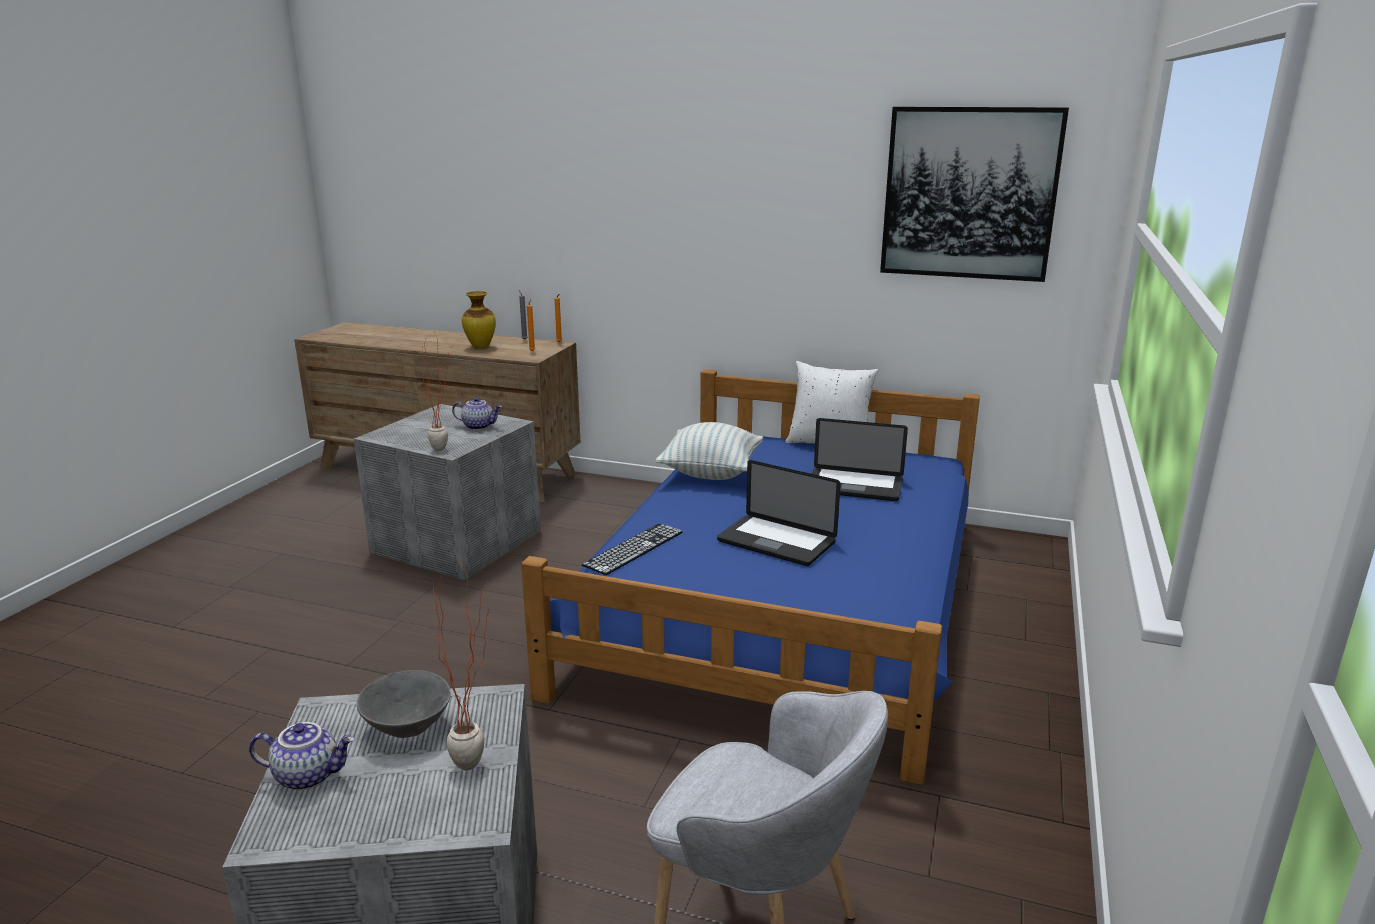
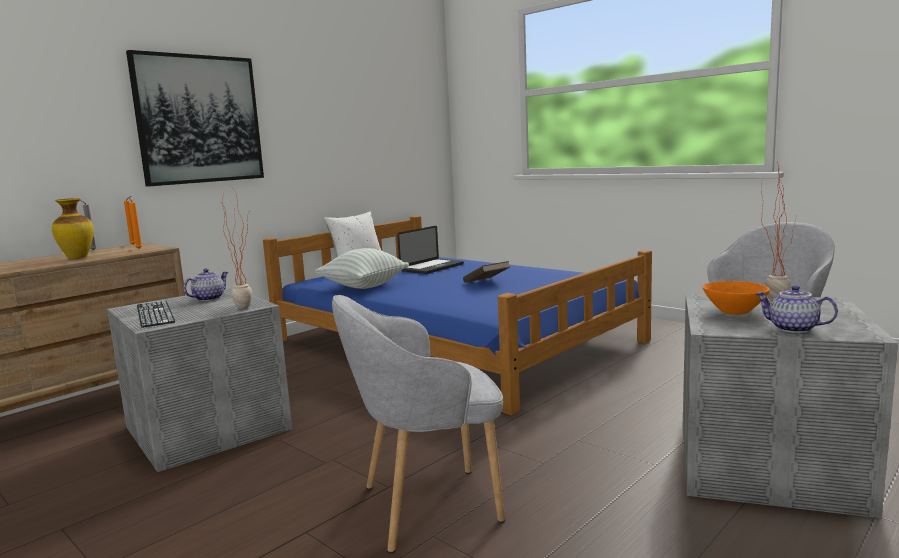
camera: 65 degrees left, 10 degrees down
teapot [249,722,355,790] -> teapot turned 75 degrees counterclockwise [755,285,838,333]
grey bowl [357,670,451,738] -> orange bowl [703,281,770,315]
keyboard [582,523,683,575] -> keyboard moved to [137,300,175,328]
laptop [717,460,841,566] -> brown book [463,261,510,283]
picture [880,107,1069,282] -> picture moved to [126,50,264,187]
none -> grey armchair [332,295,505,553]

